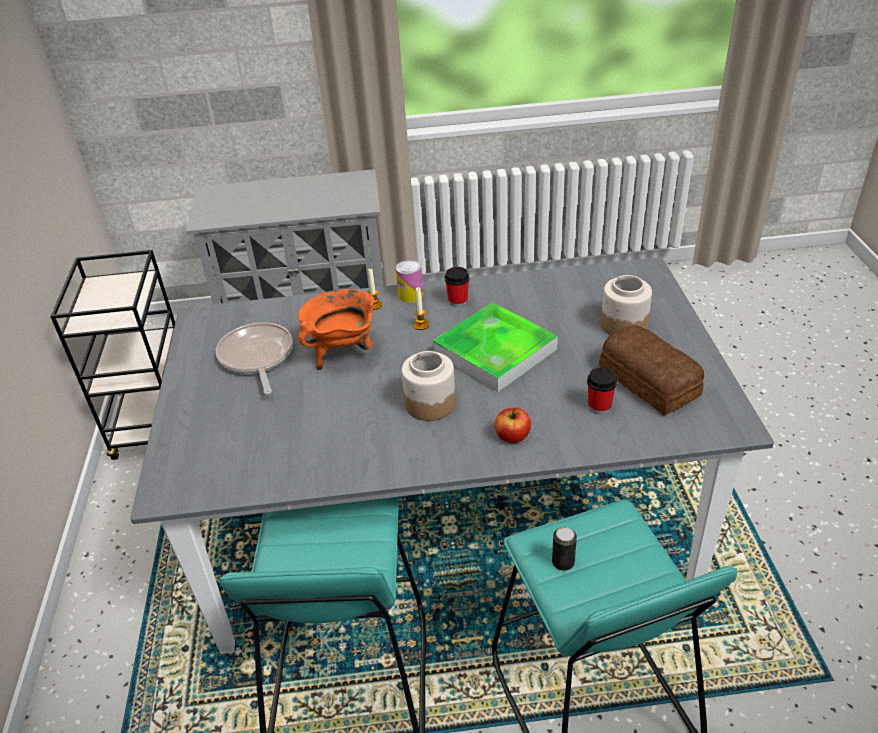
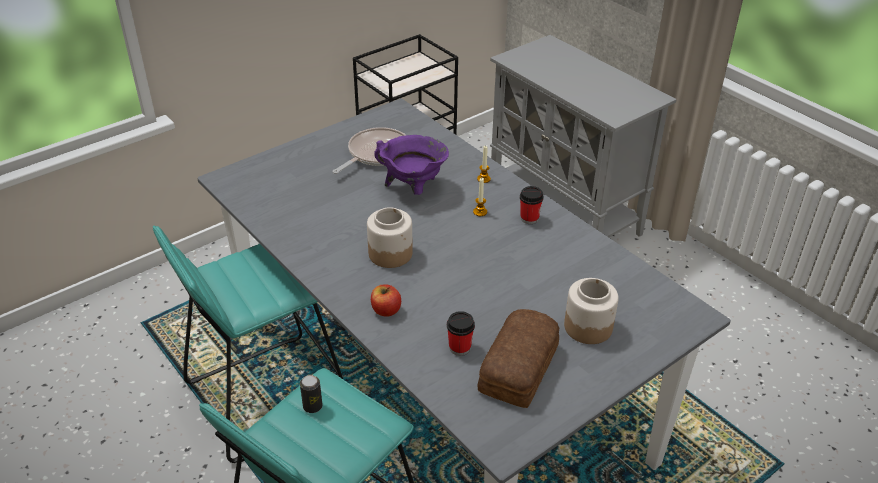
camera: 55 degrees right, 0 degrees up
orange cooking pot [298,289,375,370] -> purple cooking pot [374,135,449,195]
can [396,260,424,303] -> none
tray [433,302,558,392] -> none

